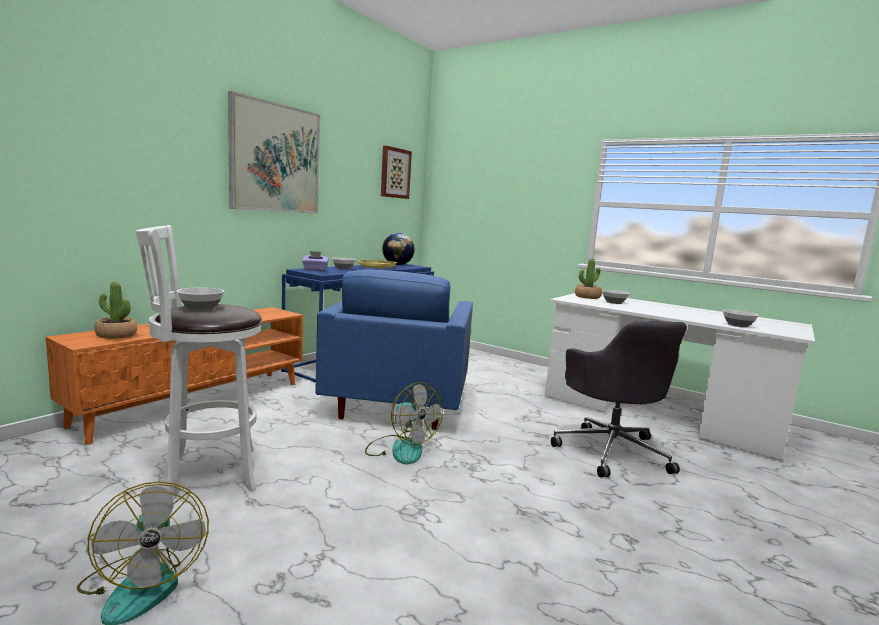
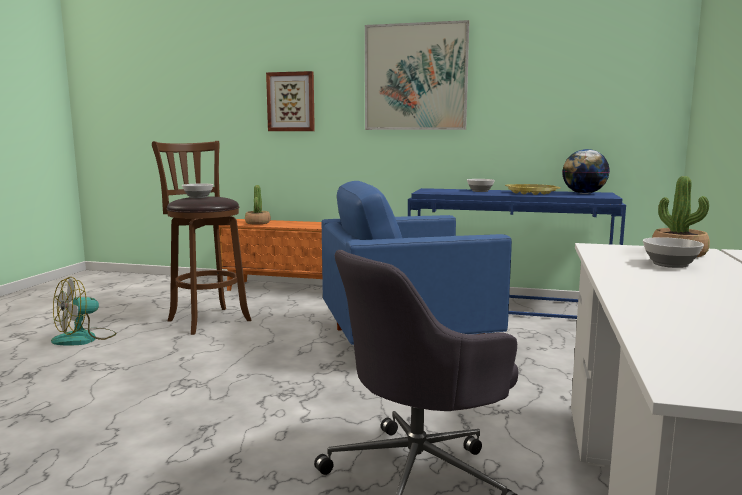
camera: 70 degrees right, 0 degrees up
white stool [135,225,262,497] -> brown stool [152,141,252,335]
purple tissue box [302,251,329,271] -> none
fan [365,382,443,464] -> none
picture [381,146,412,199] -> picture moved to [266,71,315,131]
bowl [723,310,759,327] -> none

